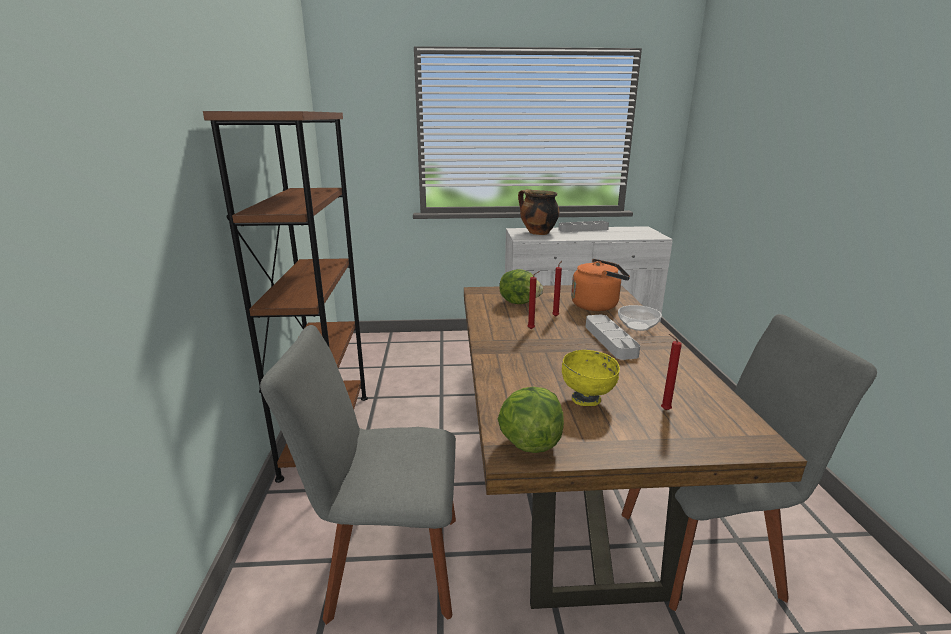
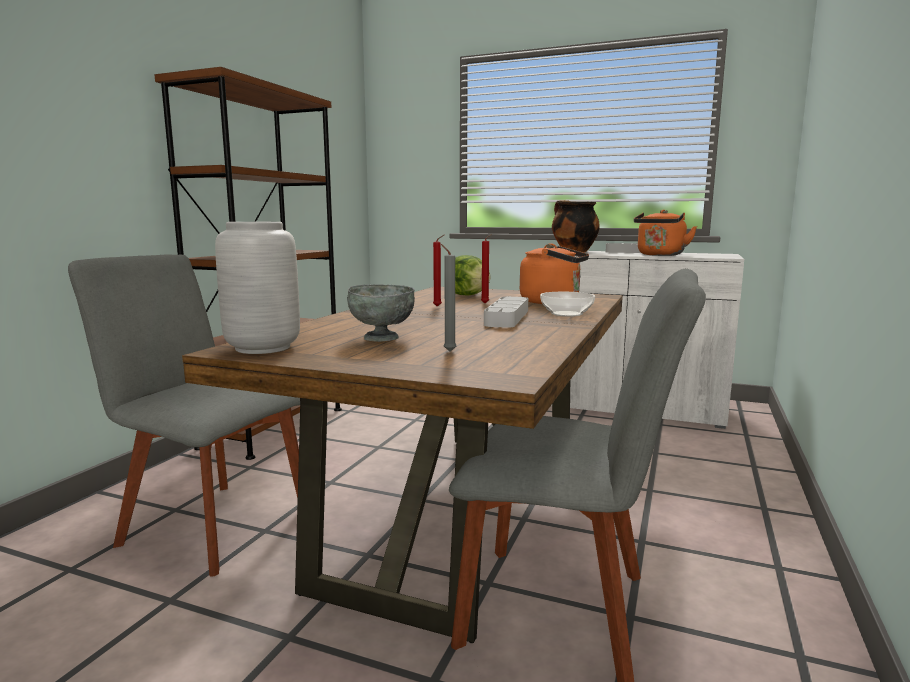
camera: 25 degrees right, 10 degrees down
lettuce [498,387,564,453] -> grey vase [215,222,300,354]
yellow bowl [562,350,620,406] -> grey bowl [347,284,415,342]
red candle [661,334,682,410] -> grey candle [441,244,456,351]
none -> orange kettle [634,210,697,256]

